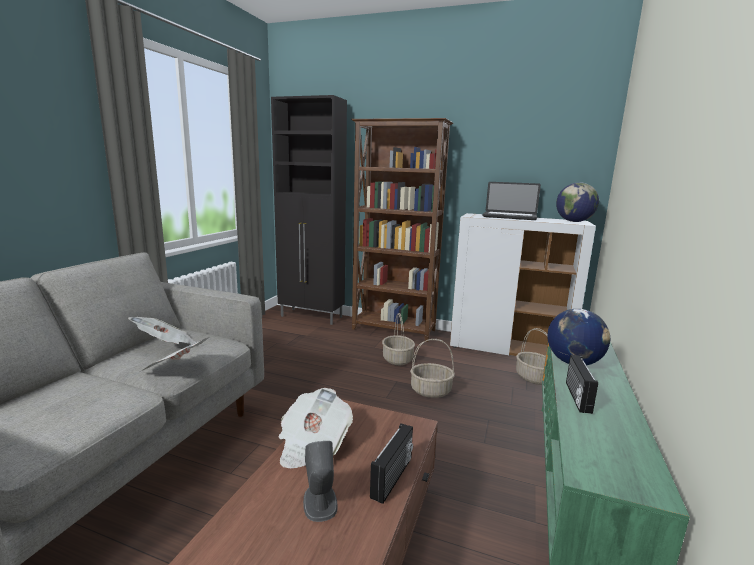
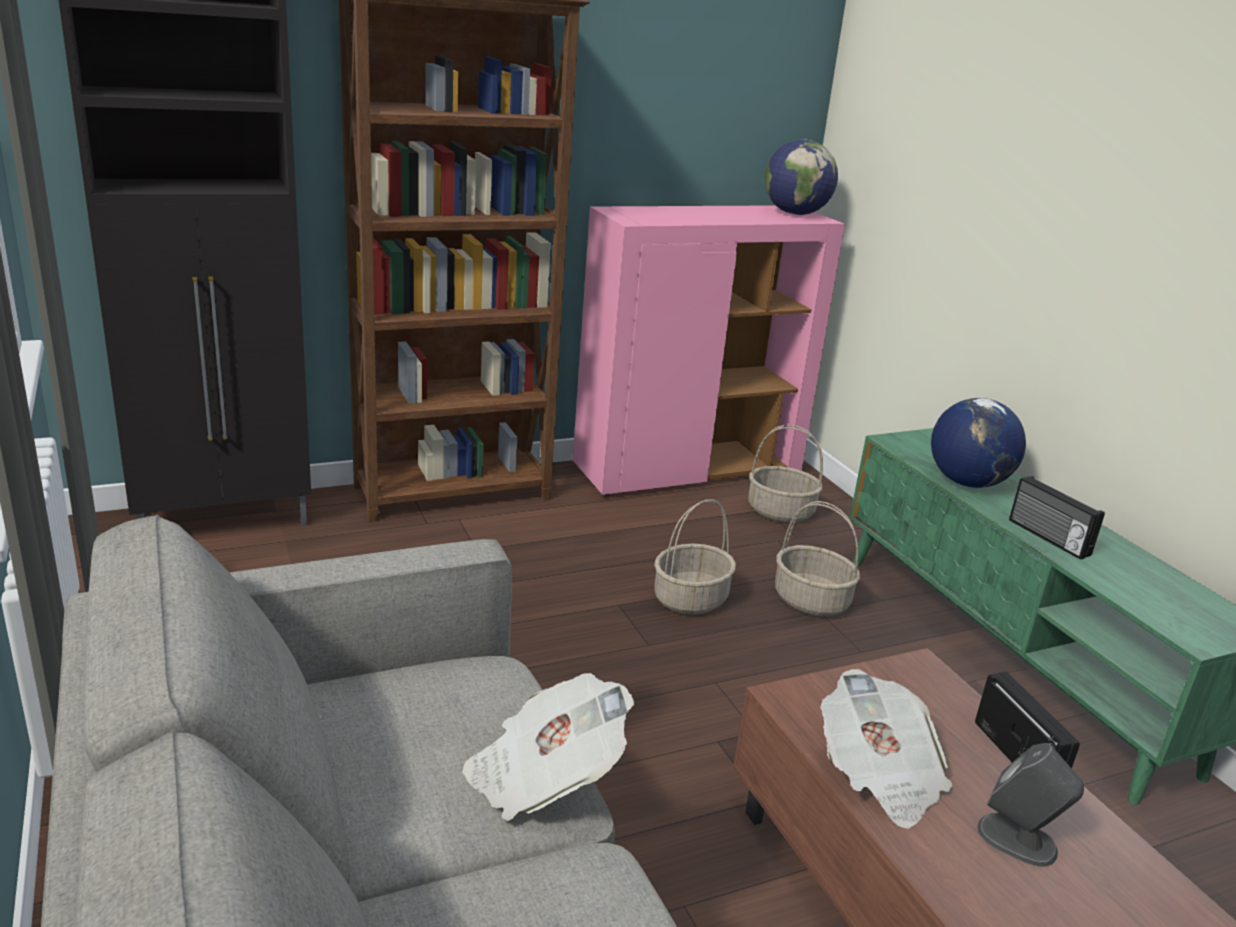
camera: 45 degrees left, 10 degrees up
newspaper [128,317,196,344] -> none
basket [382,313,415,365] -> basket moved to [775,501,860,616]
white cabinet [450,213,596,356] -> pink cabinet [573,205,845,496]
laptop [483,182,541,220] -> none

